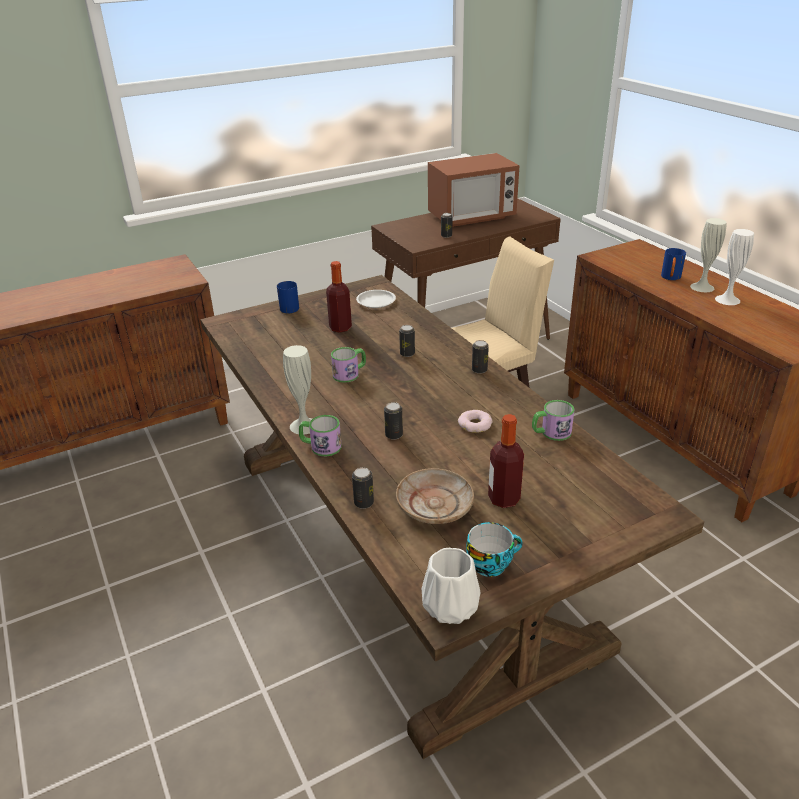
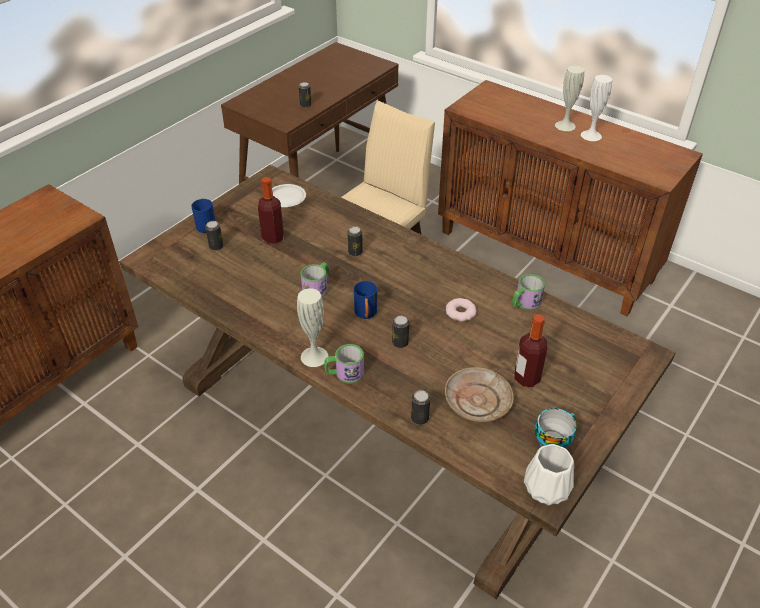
camera: 25 degrees left, 10 degrees up
microwave [428,153,520,227] -> none
can [472,340,489,374] -> can moved to [205,221,223,250]
blue mug [661,248,686,280] -> blue mug moved to [354,281,377,319]

